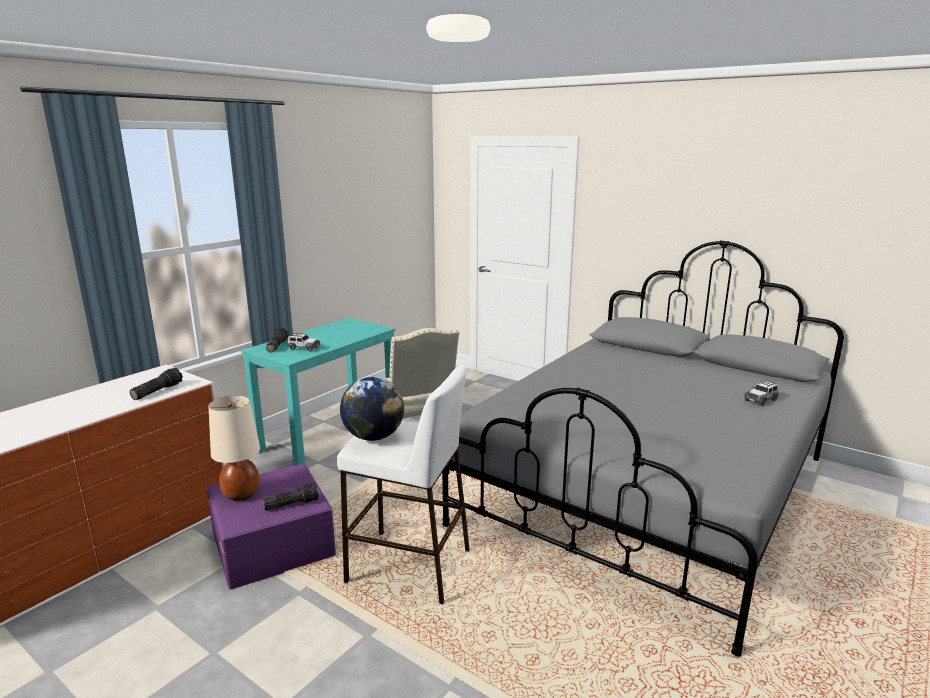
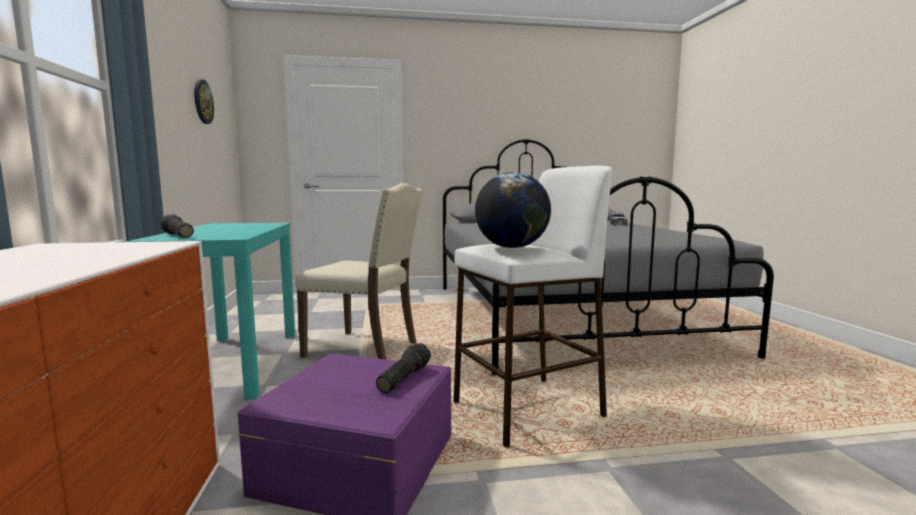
camera: 45 degrees left, 10 degrees down
flashlight [130,368,183,400] -> none
beige table lamp [208,395,260,501] -> none
toy car [287,333,320,352] -> none
none -> wall clock [194,79,214,124]

